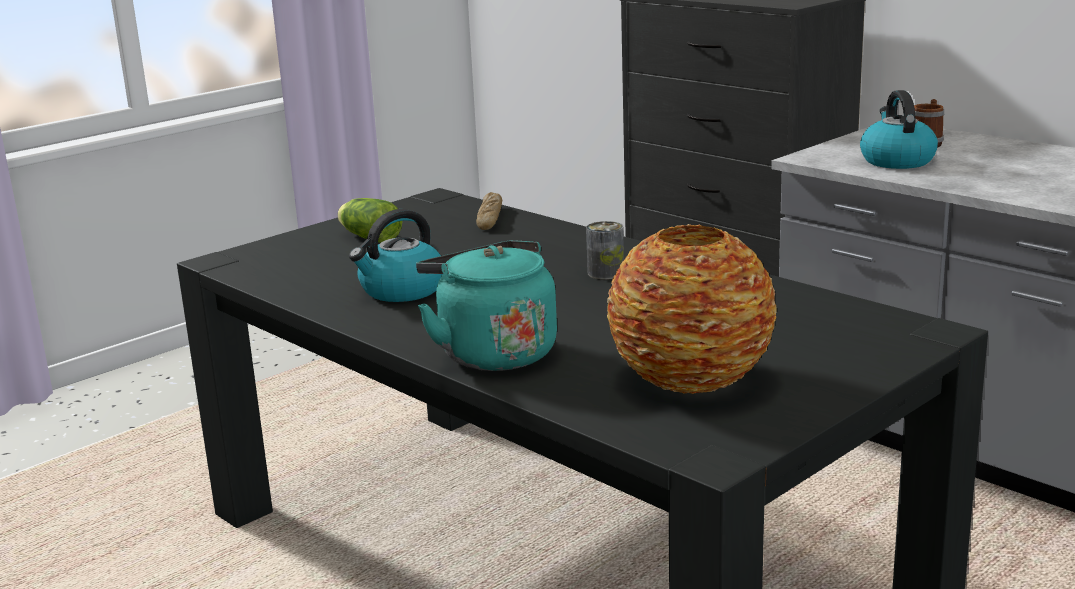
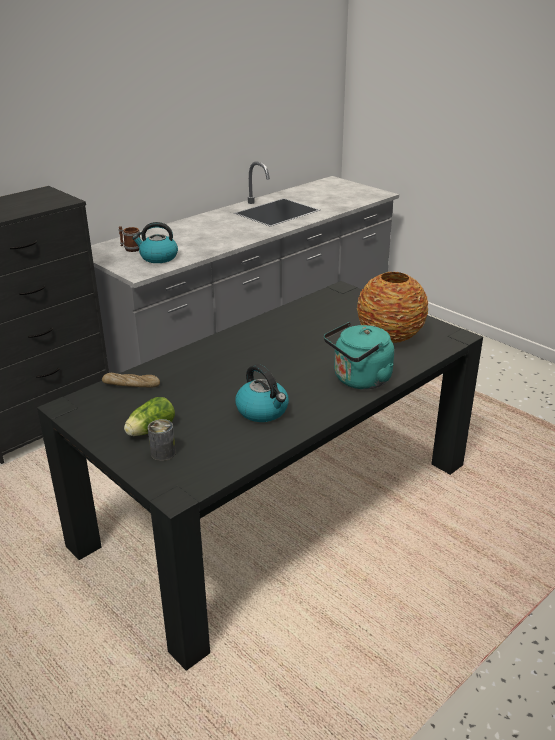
camera: 90 degrees left, 10 degrees up
can [586,221,624,280] -> can moved to [148,419,176,461]

